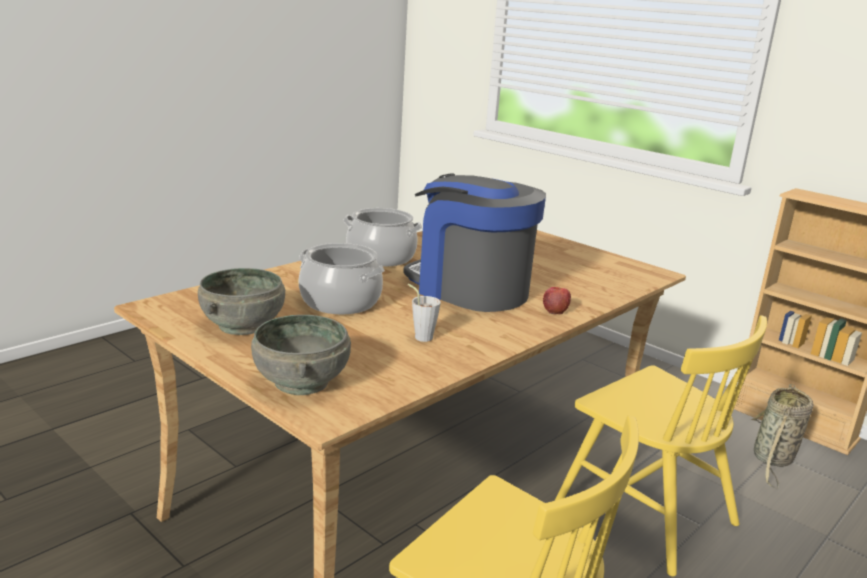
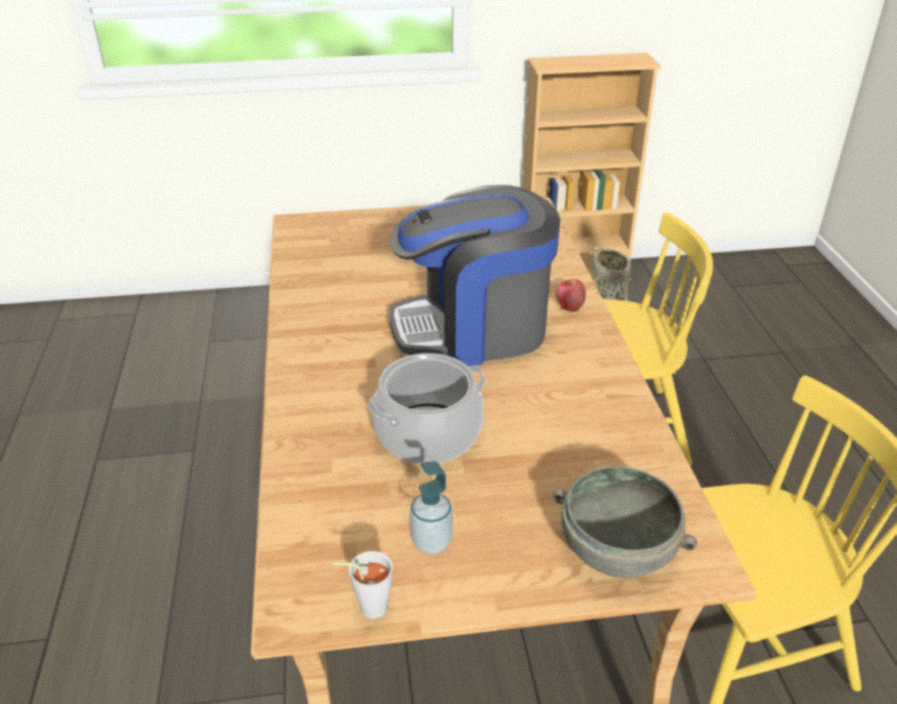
camera: 50 degrees left, 15 degrees up
grey bowl [198,268,285,335] -> soap dispenser [410,461,453,554]
cooking pot [343,208,422,267] -> none
grey cup [408,284,441,342] -> grey cup moved to [332,551,393,618]

